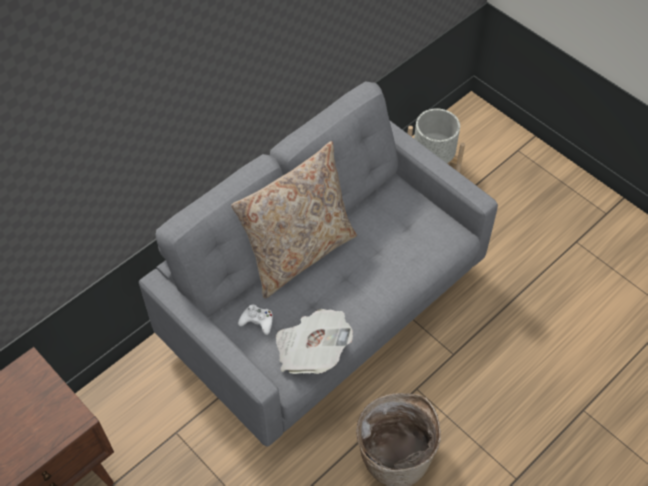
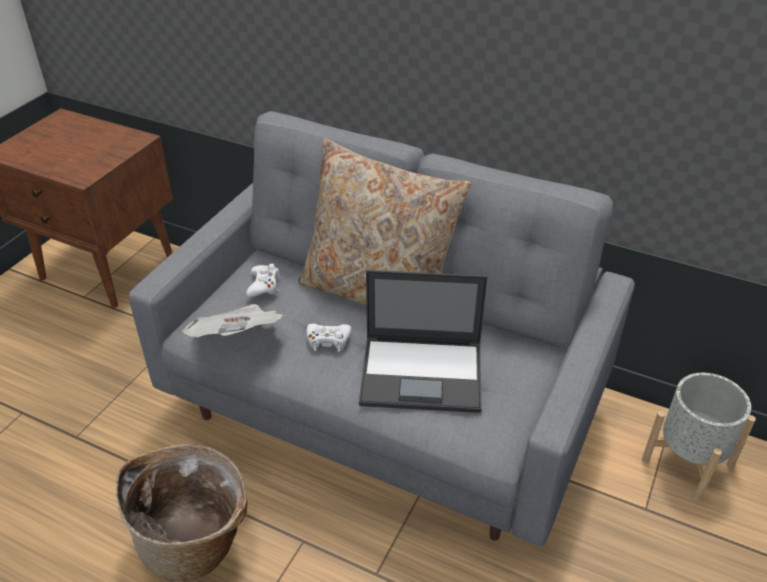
camera: 70 degrees right, 15 degrees down
none -> white game controller [306,323,351,352]
none -> laptop [359,270,488,413]

